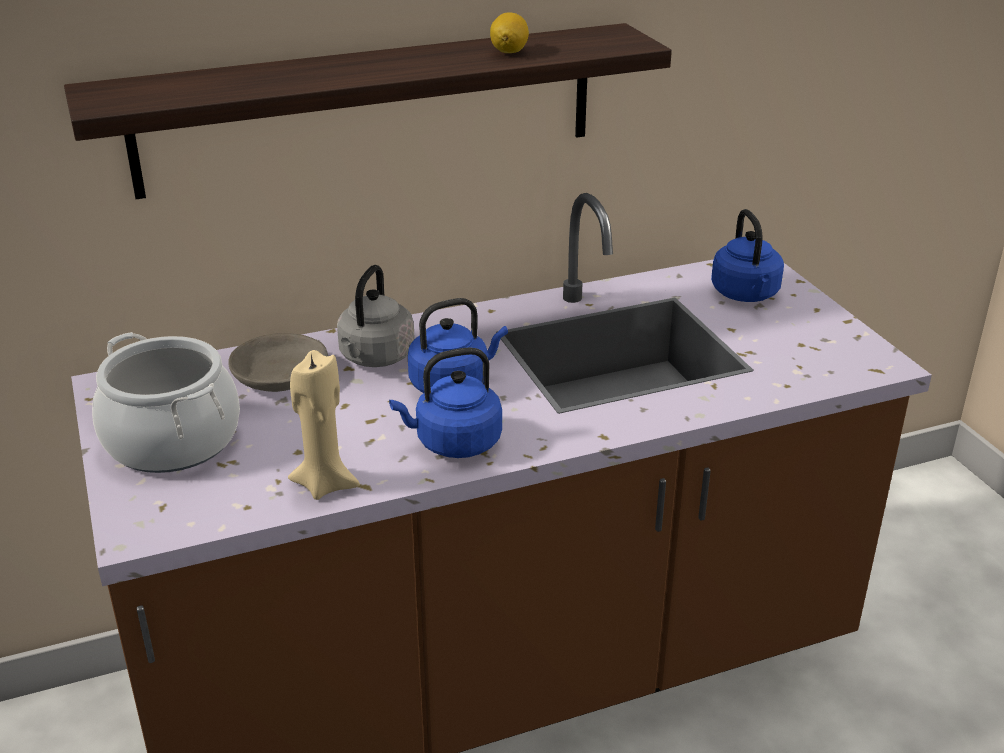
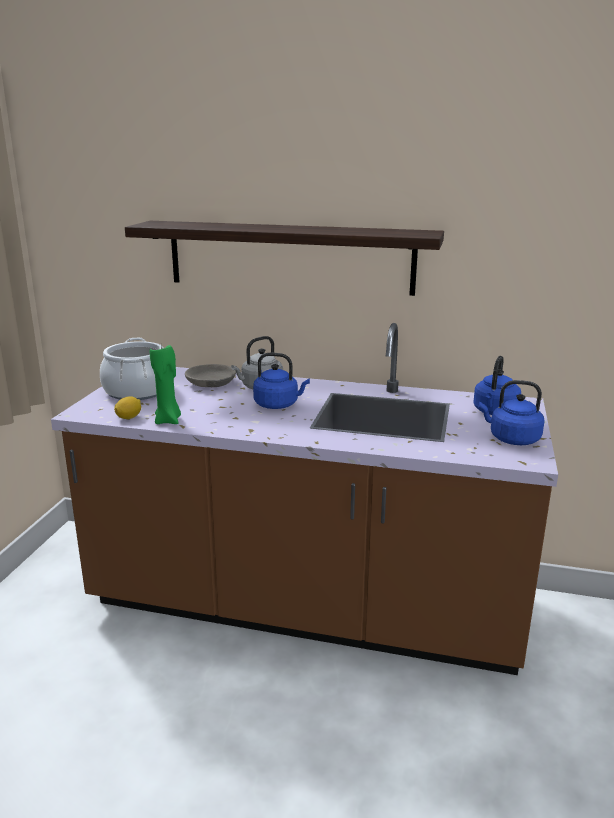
camera: 35 degrees right, 10 degrees down
beige candle [288,350,360,500] -> green candle [150,343,181,424]
blue kettle [389,348,502,458] -> blue kettle moved to [479,380,544,445]
lemon [490,12,529,53] -> lemon moved to [114,396,141,419]

